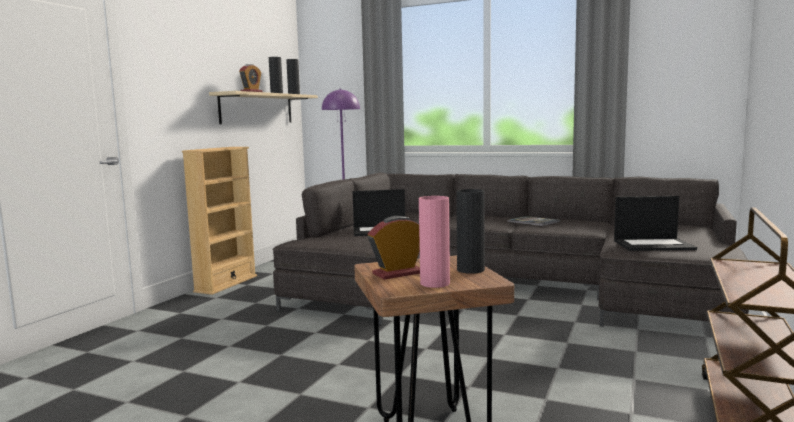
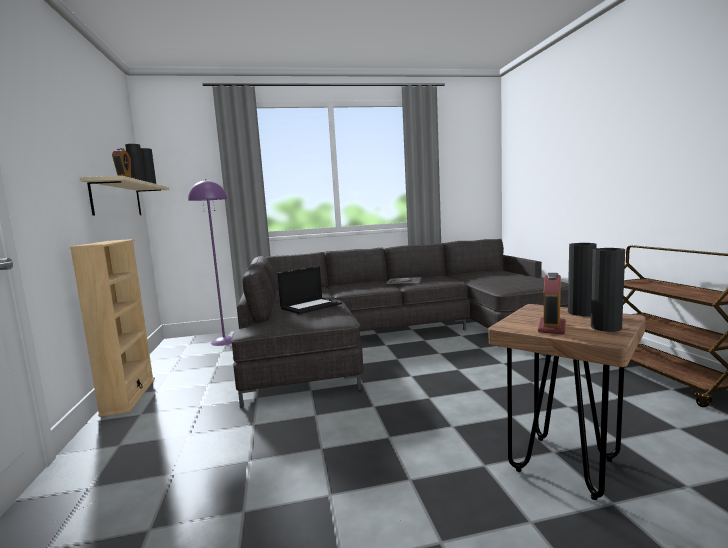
camera: 35 degrees left, 0 degrees up
pink vase [419,196,450,288] -> black vase [591,248,625,332]
laptop [614,196,697,251] -> none

